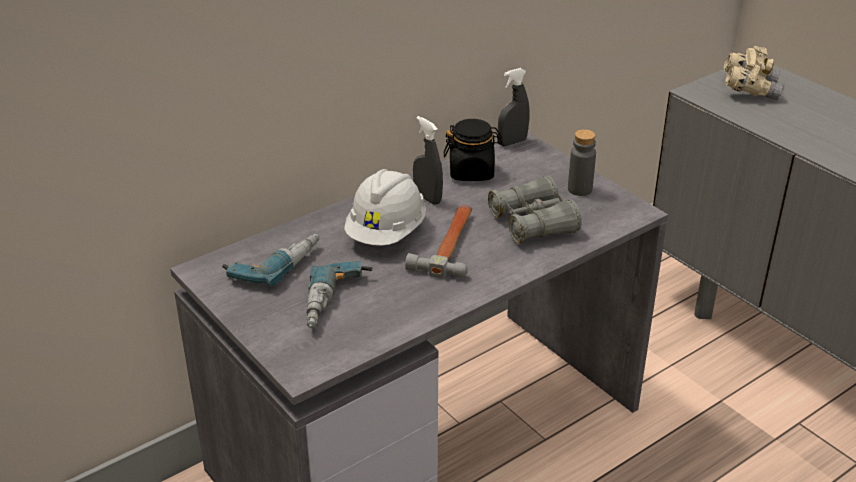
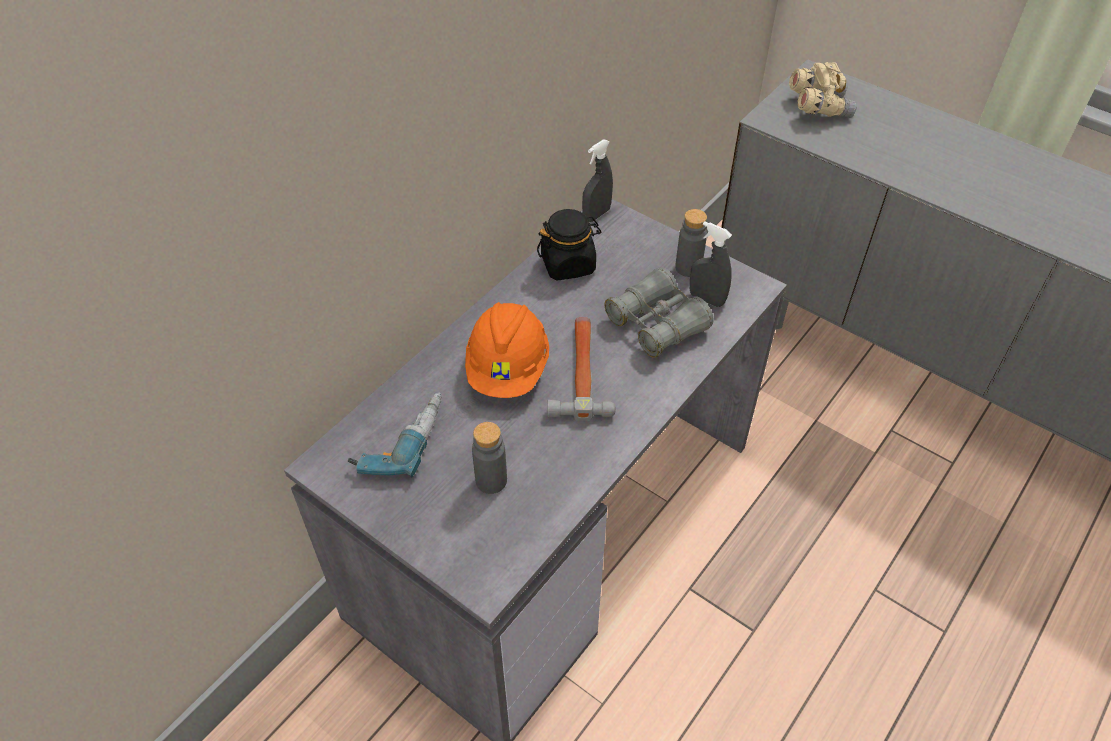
camera: 15 degrees left, 15 degrees up
power drill [306,261,372,328] -> grey bottle [472,422,507,494]
white hard hat [344,169,426,246] -> orange hard hat [465,302,549,398]
grey spray bottle [413,116,443,205] -> grey spray bottle moved to [690,221,732,307]

